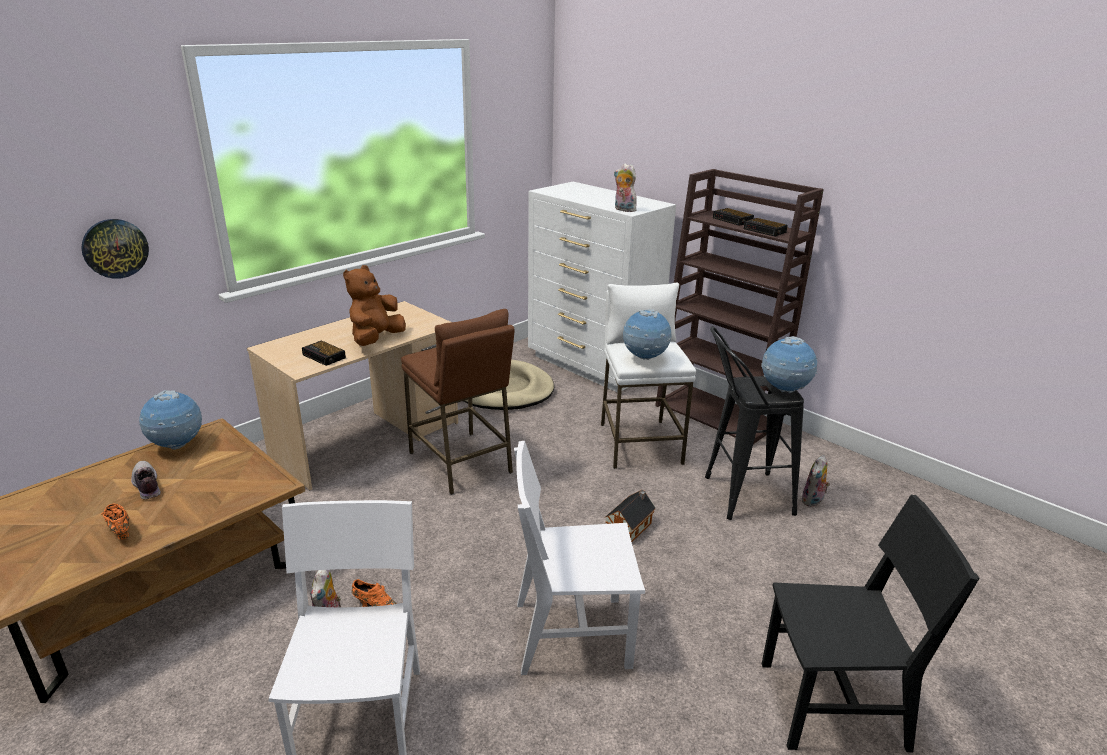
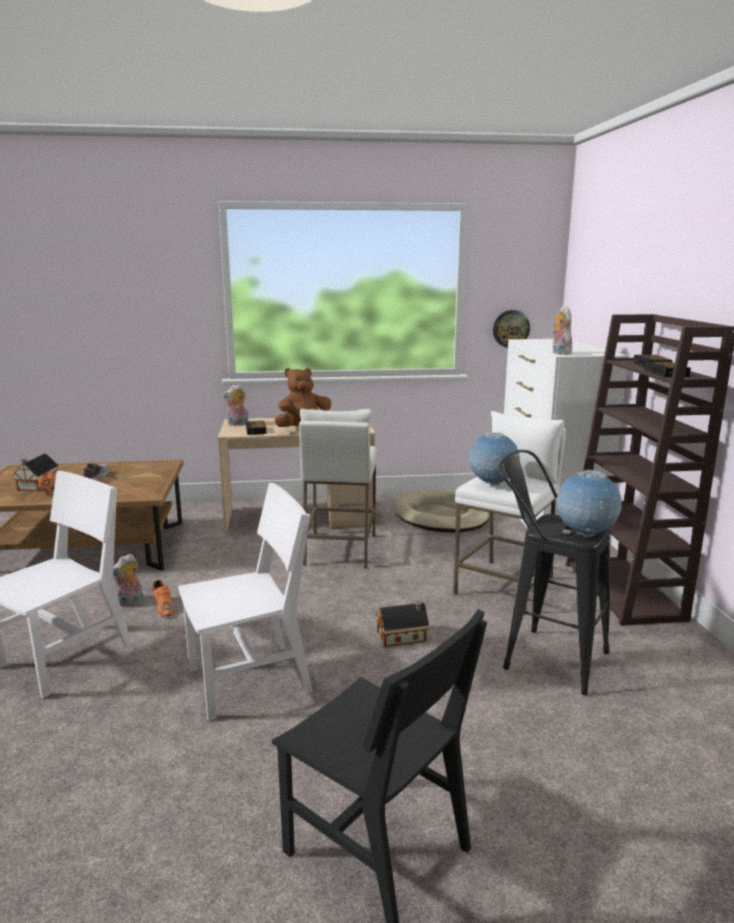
camera: 40 degrees right, 10 degrees down
wall clock [81,219,149,279] -> wall clock moved to [493,310,530,348]
globe [139,390,202,450] -> none
brown stool [401,309,515,495] -> white stool [299,409,377,568]
white chair [514,441,645,675] -> white chair turned 120 degrees clockwise [178,483,313,721]
plush toy [801,455,830,507] -> plush toy moved to [222,384,249,426]
none -> toy house [12,454,59,491]

